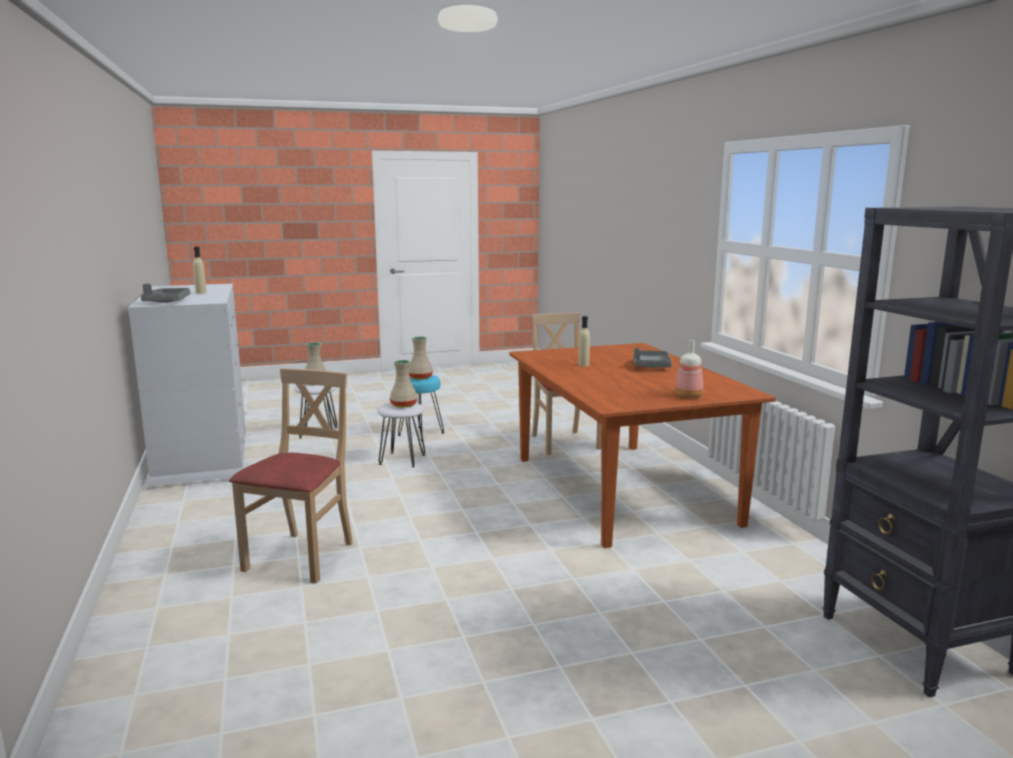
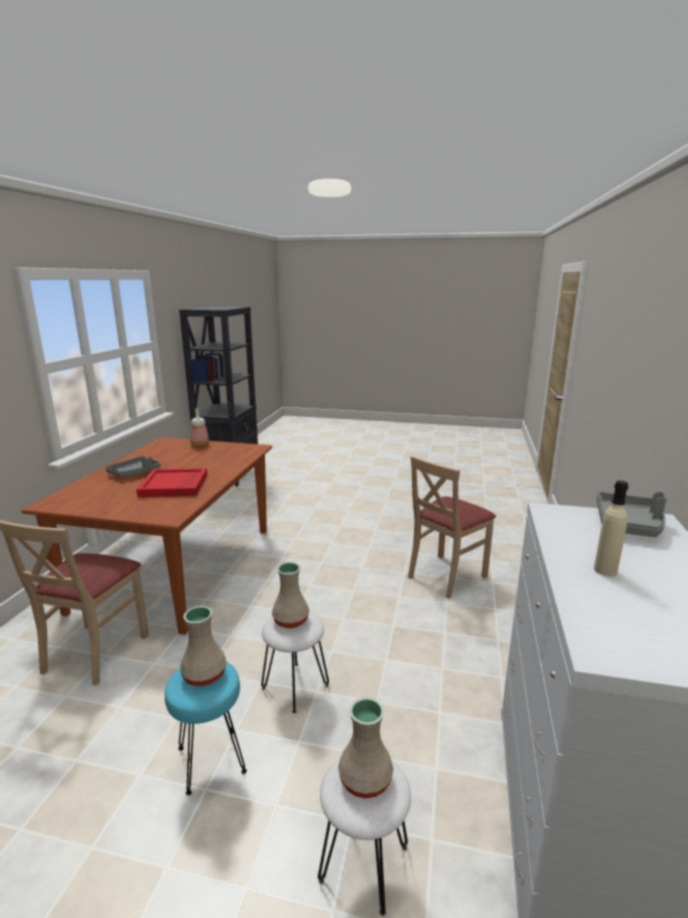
camera: 150 degrees left, 5 degrees up
beige bottle [578,316,590,367] -> red tray [136,468,207,497]

